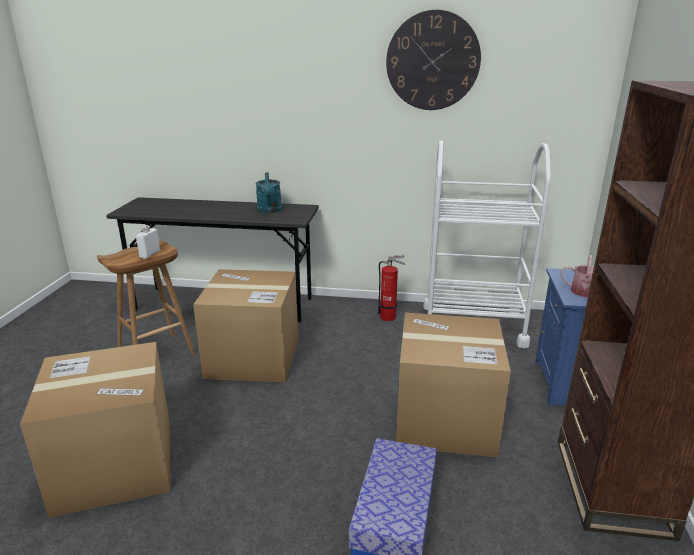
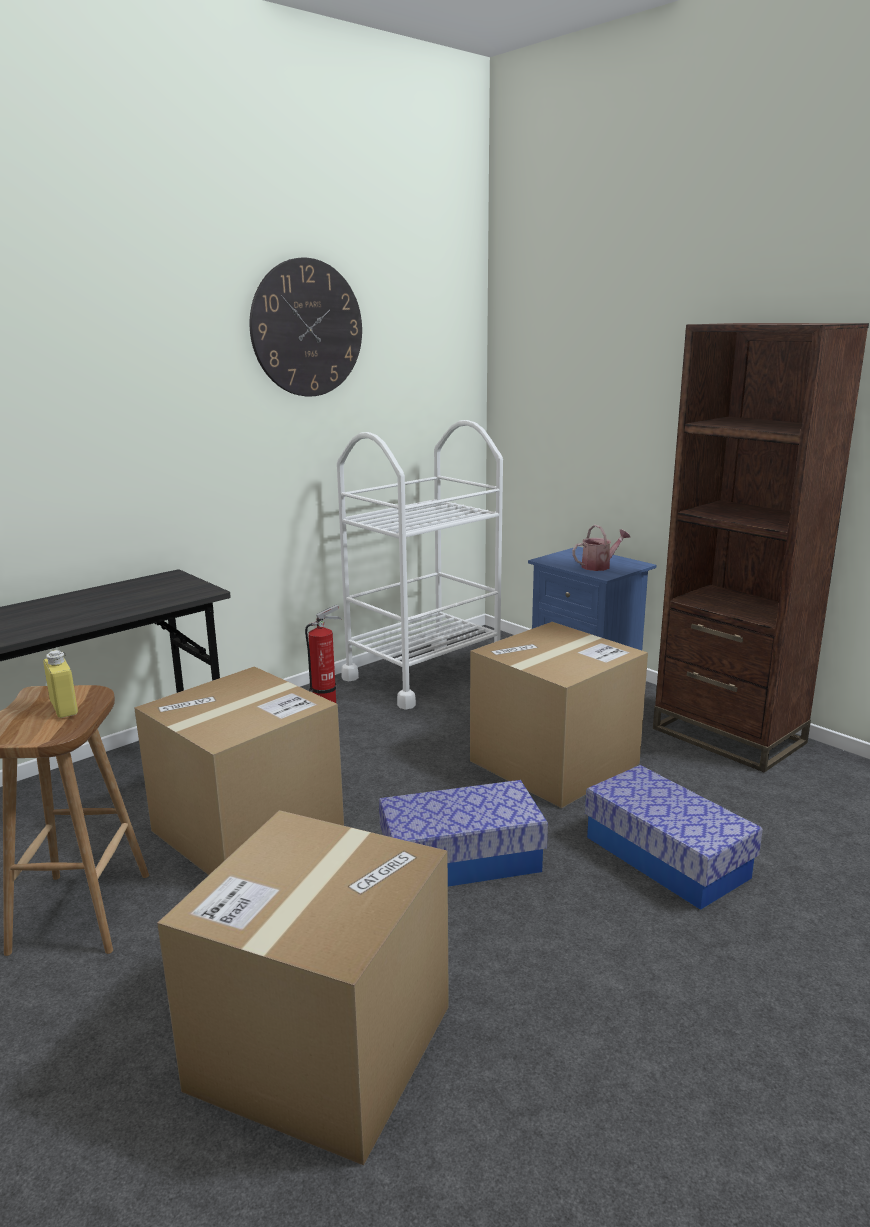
camera: 50 degrees left, 5 degrees down
white bottle [136,225,160,259] -> yellow bottle [43,650,78,718]
turquoise watering can [256,172,282,213] -> none
none -> storage box [379,780,548,887]

